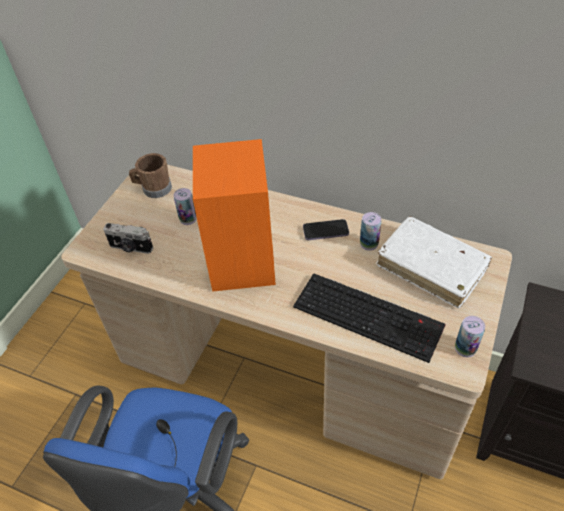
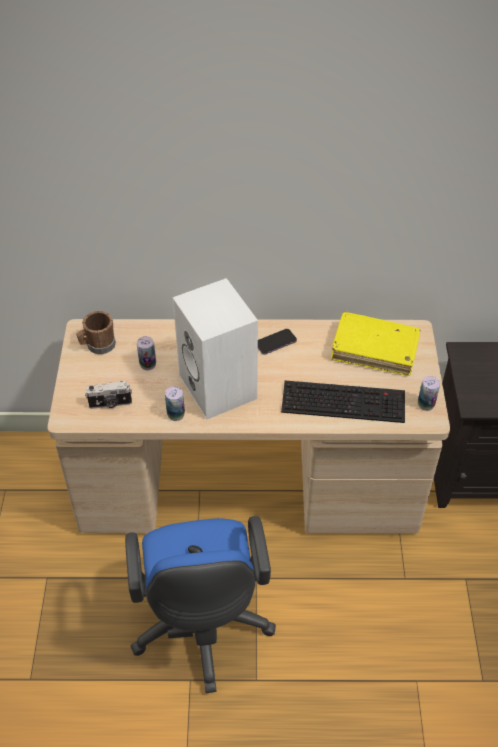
camera: 25 degrees left, 0 degrees up
orange speaker [193,139,276,292] -> white speaker [173,278,258,419]
can [360,212,381,251] -> can moved to [165,386,185,421]
white book [376,216,492,308] -> yellow book [331,312,420,376]

